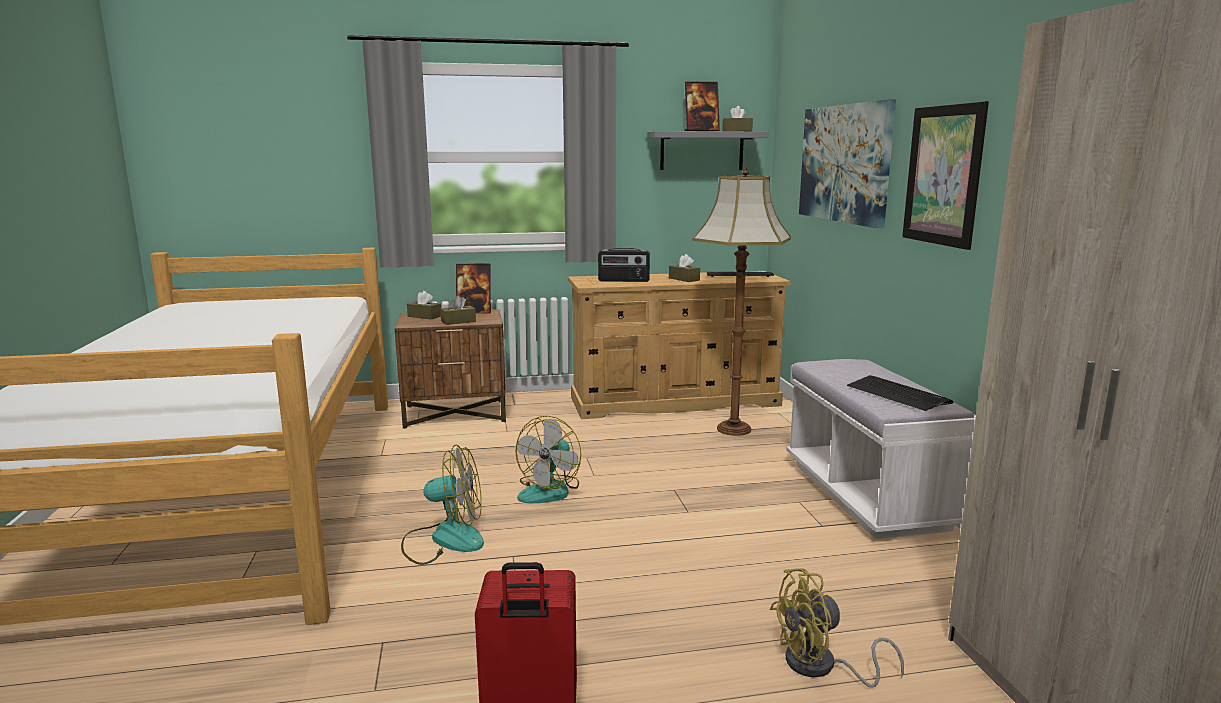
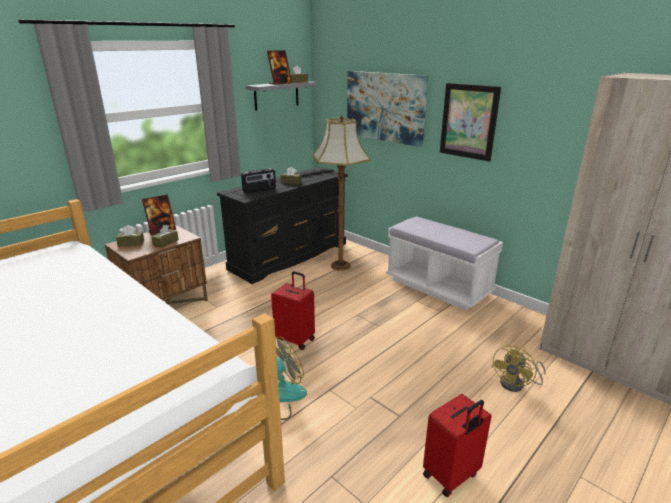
camera: 35 degrees left, 10 degrees up
fan [515,416,581,503] -> red suitcase [271,271,315,350]
beige dresser [568,271,791,419] -> black dresser [217,167,347,284]
keyboard [847,375,954,411] -> none

